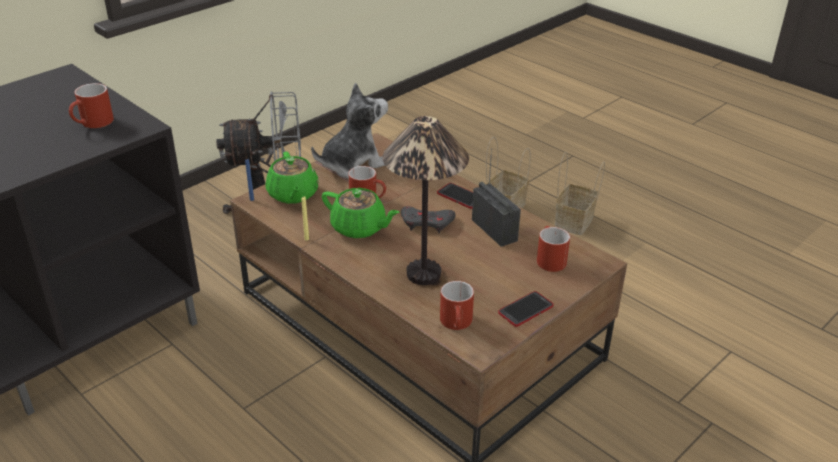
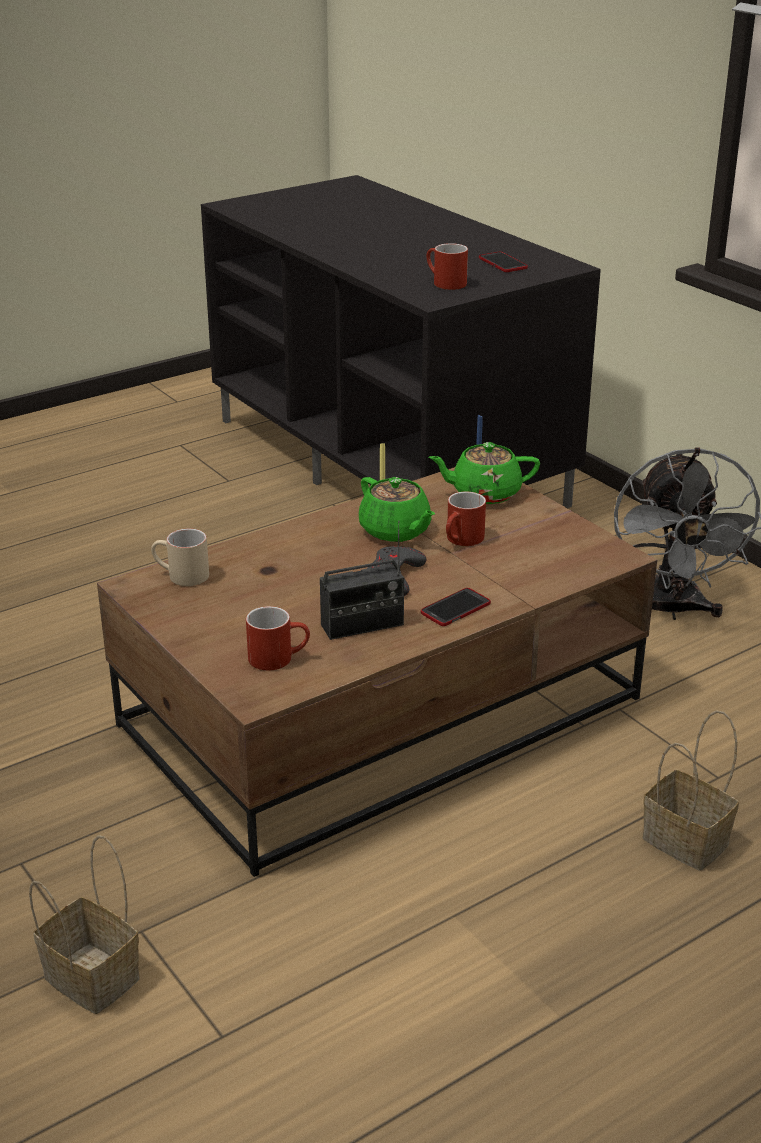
camera: 100 degrees right, 5 degrees down
plush toy [311,83,388,178] -> none
green teapot [321,188,400,239] -> green teapot turned 75 degrees counterclockwise [359,477,435,542]
table lamp [382,116,469,285] -> none
red mug [440,281,474,330] -> beige mug [151,528,209,586]
phone [498,291,554,327] -> phone moved to [479,252,528,272]
basket [555,152,605,235] -> basket moved to [29,835,140,1014]

